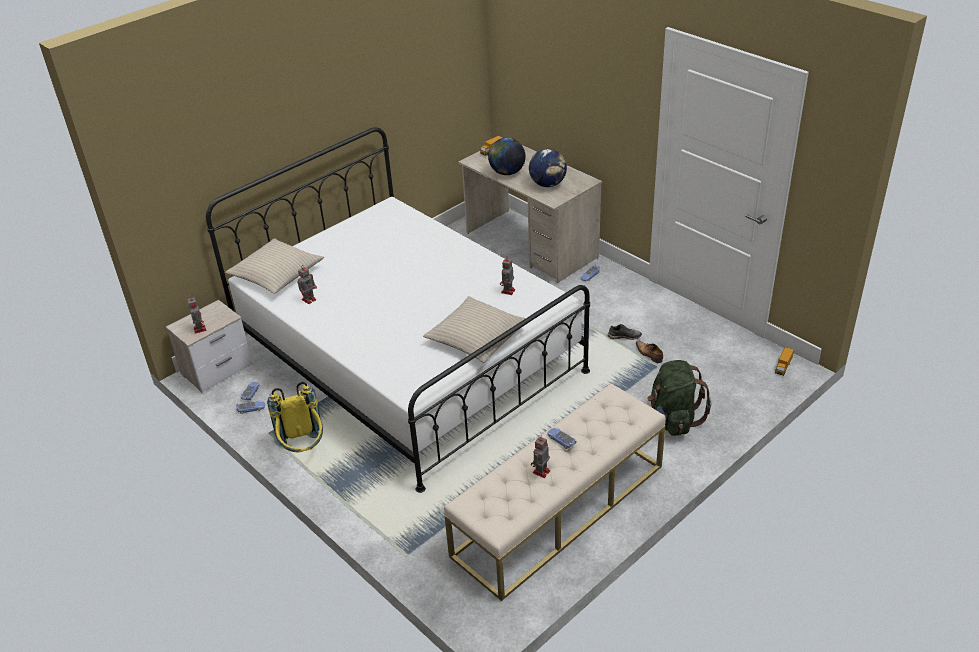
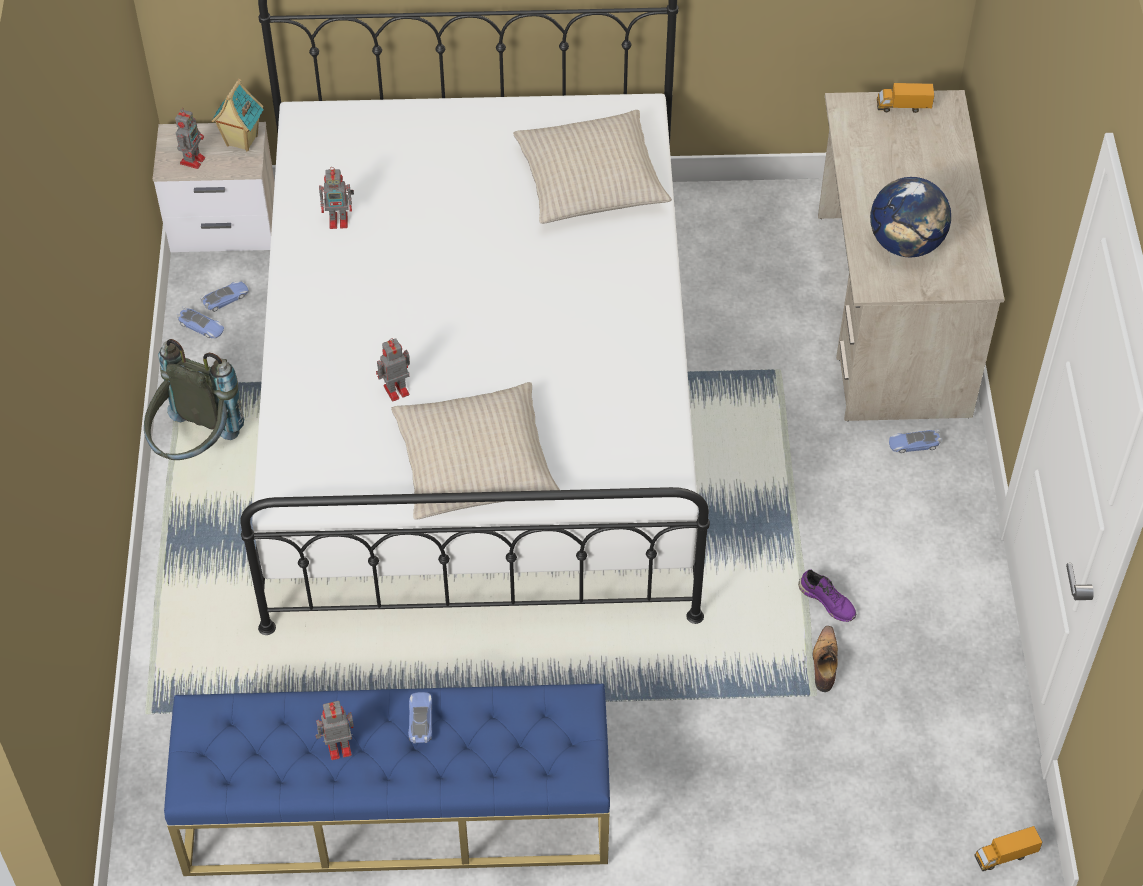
camera: 40 degrees right, 15 degrees up
beige pillow [225,238,324,294] -> beige pillow moved to [513,110,672,224]
yellow backpack [267,382,323,453] -> grey backpack [144,339,244,460]
beige bench [444,383,666,601] -> blue bench [164,684,610,876]
globe [488,138,526,175] -> none
toy robot [500,257,515,295] -> toy robot moved to [376,338,410,402]
grey shoe [608,324,642,340] -> purple shoe [798,569,856,622]
green backpack [647,360,711,436] -> none
none -> toy house [212,79,264,152]

